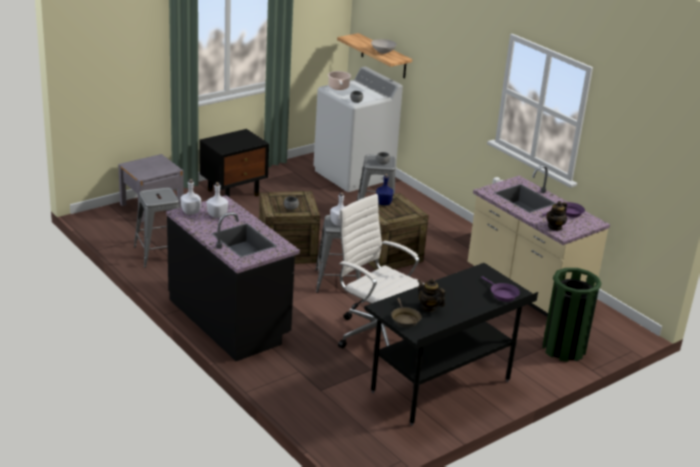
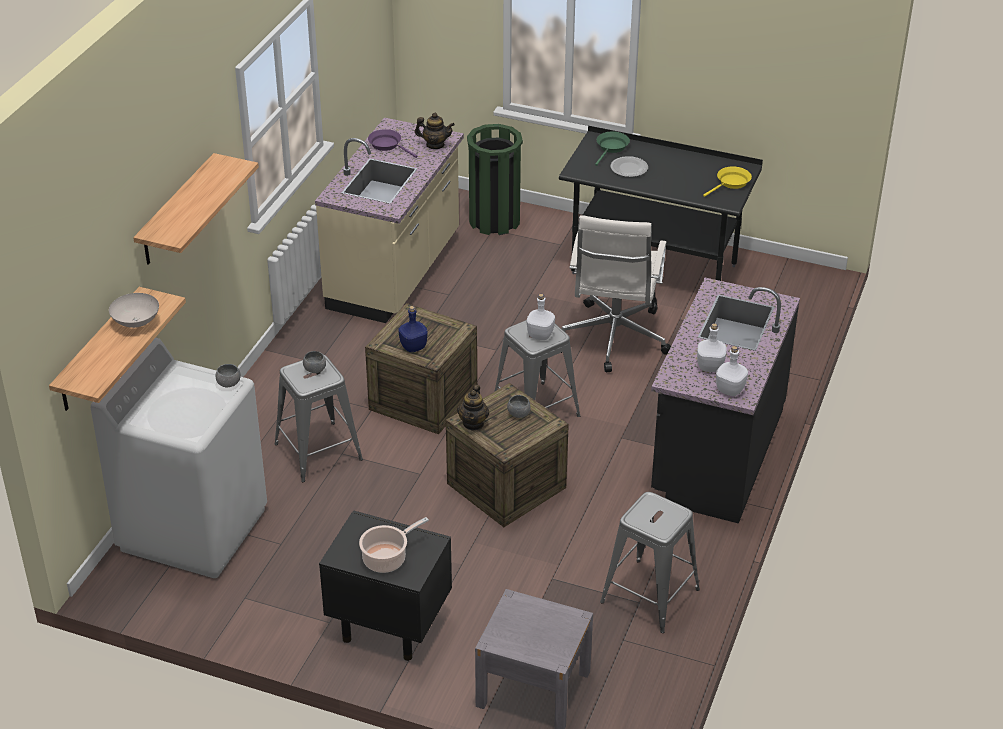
camera: 120 degrees left, 10 degrees up
cooking pot [328,71,351,90] -> cooking pot moved to [359,517,429,573]
brown frying pan [391,298,422,327] -> yellow frying pan [703,166,752,197]
teapot [418,279,445,312] -> teapot moved to [457,385,489,431]
purple frying pan [481,276,520,302] -> green frying pan [595,132,630,166]
none -> shelf [133,153,259,265]
none -> plate [611,156,648,177]

